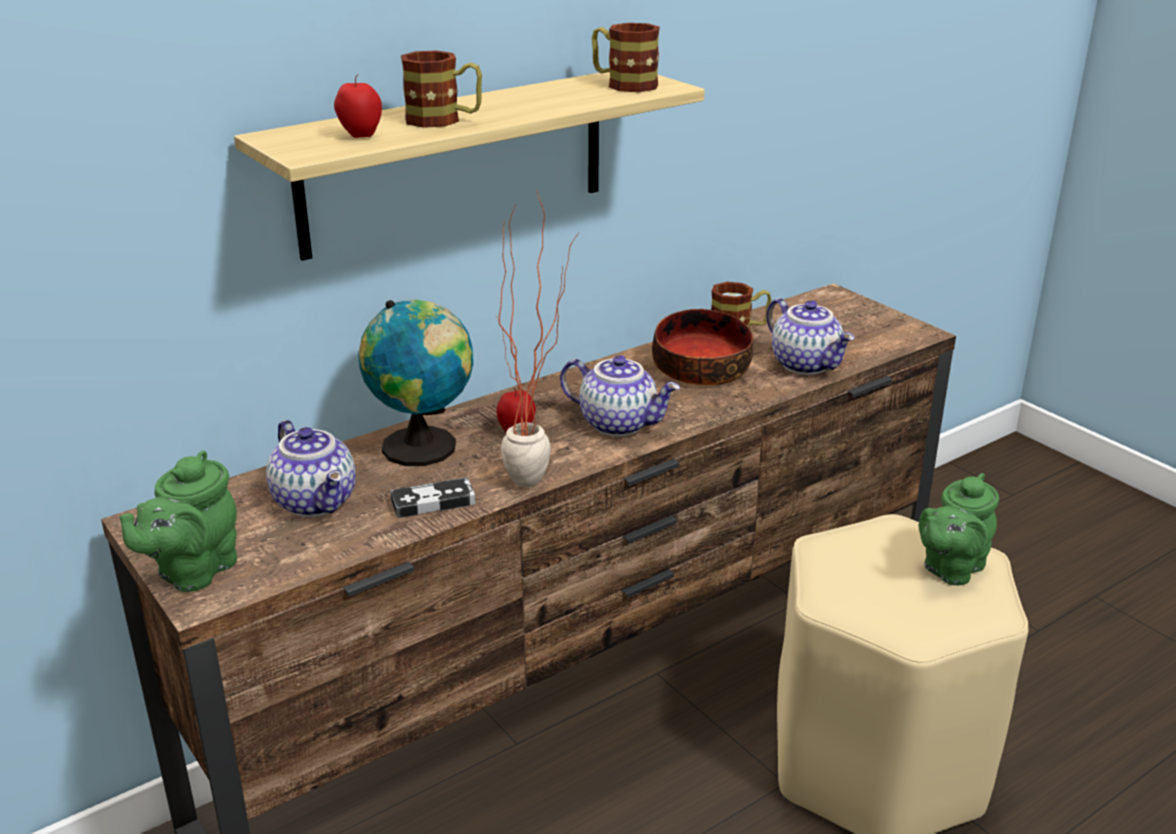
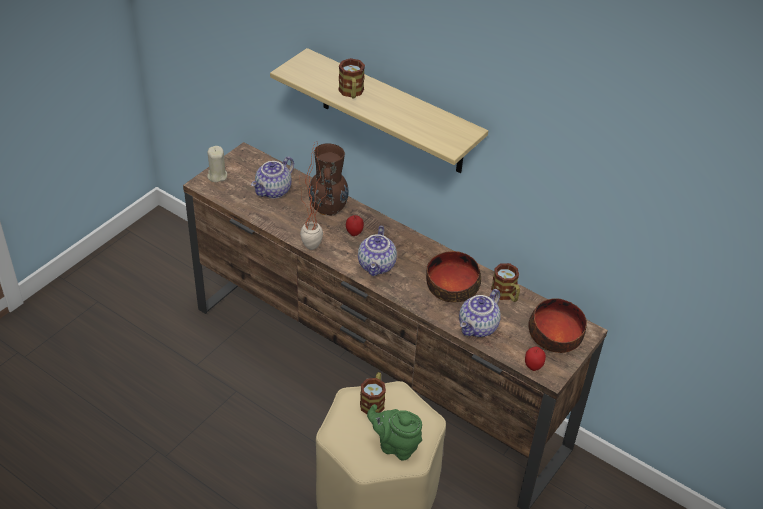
camera: 70 degrees right, 15 degrees up
green teapot [119,450,237,592] -> beige candle [207,146,227,182]
apple [334,74,382,138] -> apple moved to [525,347,546,371]
globe [358,299,473,466] -> brown vase [308,143,348,216]
game controller [390,477,475,518] -> none
mug [592,23,660,92] -> mug moved to [360,372,386,414]
none -> bowl [528,298,587,353]

